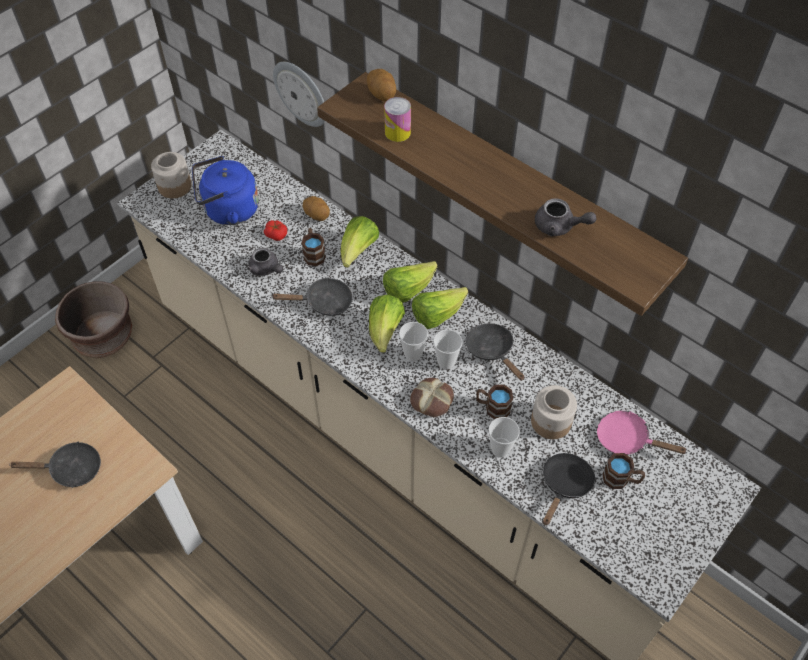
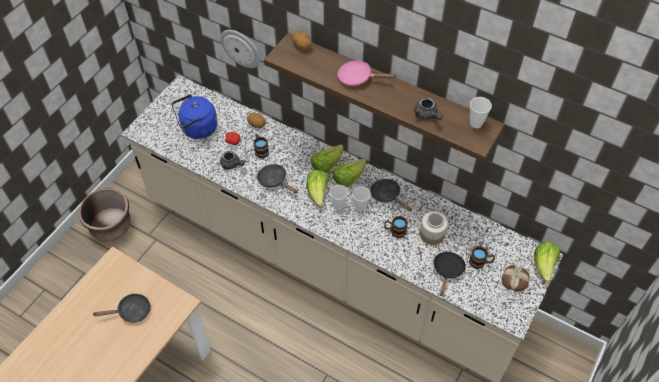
camera: 10 degrees left, 0 degrees up
jar [151,152,192,198] -> none
black frying pan [272,278,353,316] -> black frying pan turned 120 degrees counterclockwise [257,164,298,194]
lettuce [340,216,379,268] -> lettuce moved to [534,242,560,283]
can [384,97,411,142] -> none
bread [410,378,454,417] -> bread moved to [502,265,529,291]
cup [488,417,520,458] -> cup moved to [470,97,492,128]
grey teapot [535,198,596,236] -> grey teapot turned 45 degrees clockwise [414,97,443,120]
pink frying pan [597,411,688,455] -> pink frying pan moved to [337,60,397,86]

